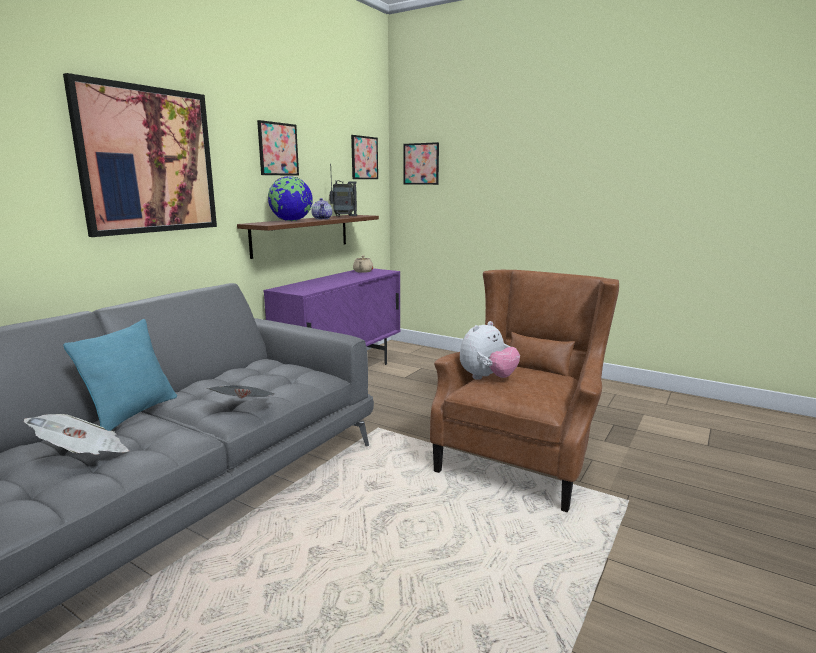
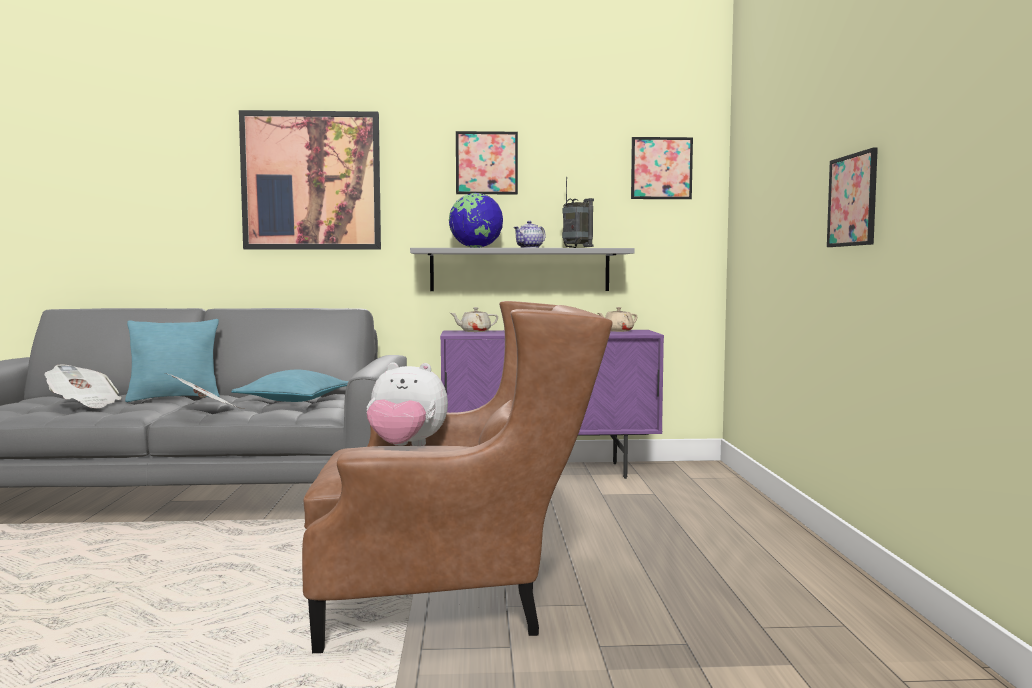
camera: 55 degrees right, 10 degrees down
brown shelf [237,215,379,259] -> grey shelf [410,248,635,291]
picture [404,142,439,185] -> picture moved to [827,147,878,247]
none -> turquoise pillow [231,370,348,402]
none -> beige teapot [450,307,498,332]

